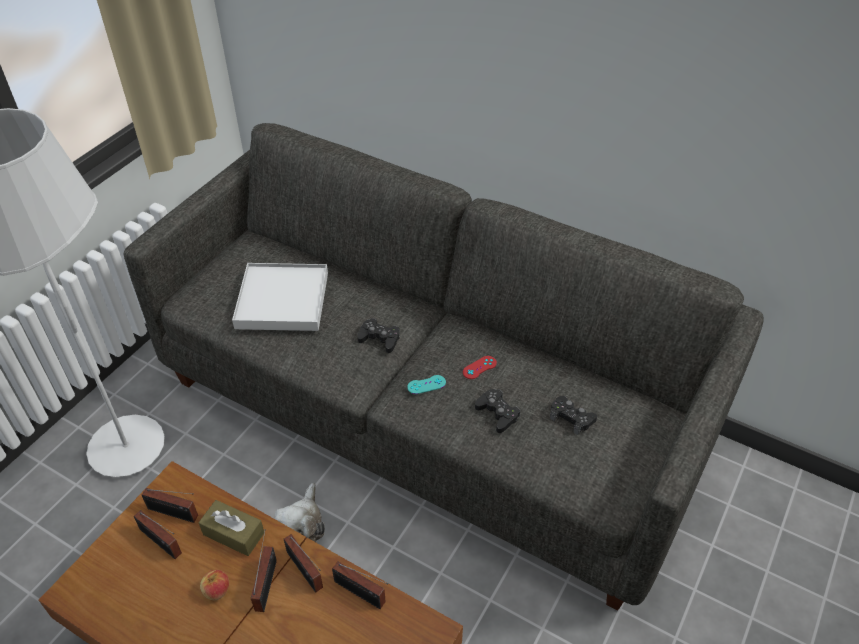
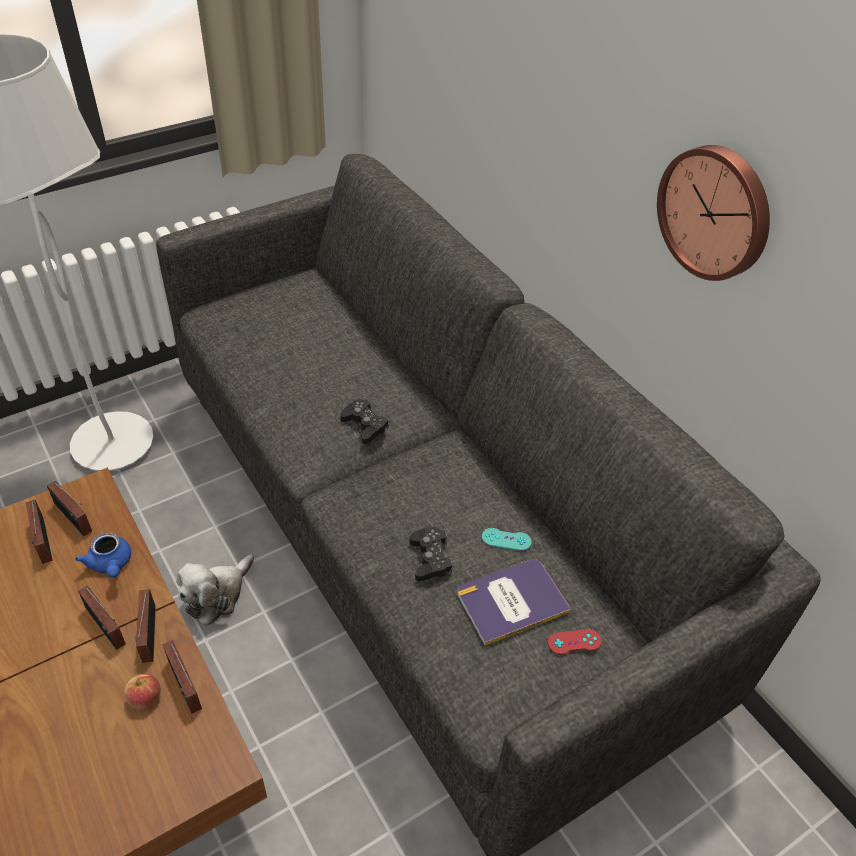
camera: 25 degrees right, 0 degrees up
brown tissue box [198,500,264,556] -> blue teapot [75,533,131,578]
apple [200,570,229,600] -> apple moved to [125,673,161,710]
white tray [232,263,328,331] -> none
radio [251,529,277,612] -> radio turned 105 degrees clockwise [78,585,126,650]
turquoise game controller [407,375,446,394] -> turquoise game controller moved to [482,528,532,551]
red game controller [463,356,497,379] -> red game controller moved to [548,629,602,655]
black game controller [550,396,597,435] -> book [457,559,571,646]
none -> wall clock [657,145,770,281]

